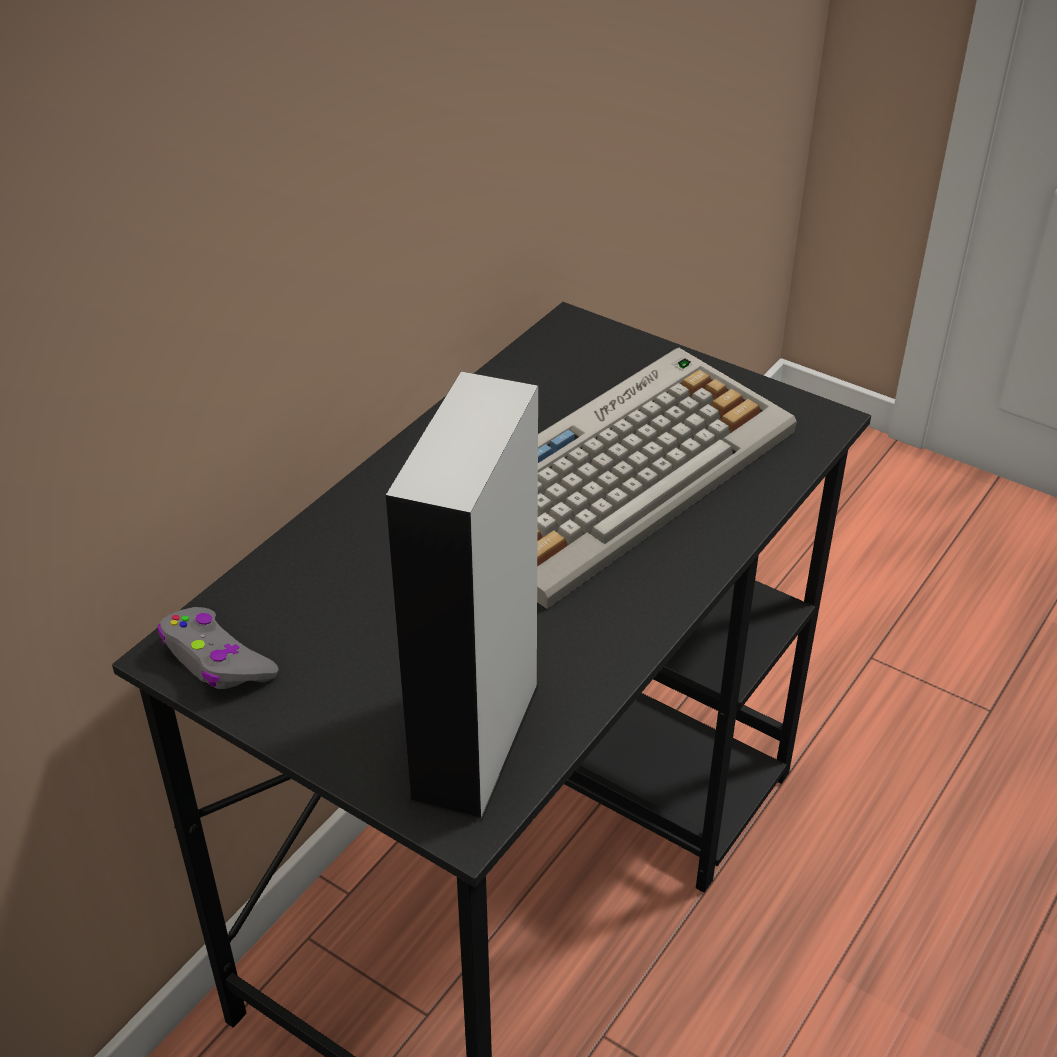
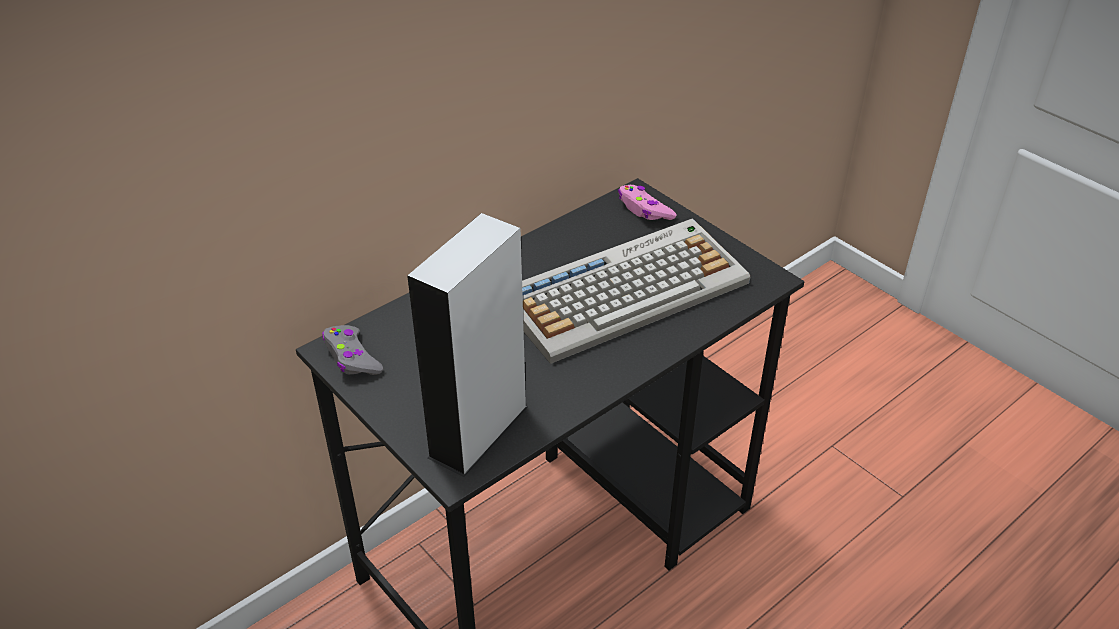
camera: 15 degrees right, 0 degrees up
none -> pink game controller [618,185,677,220]

